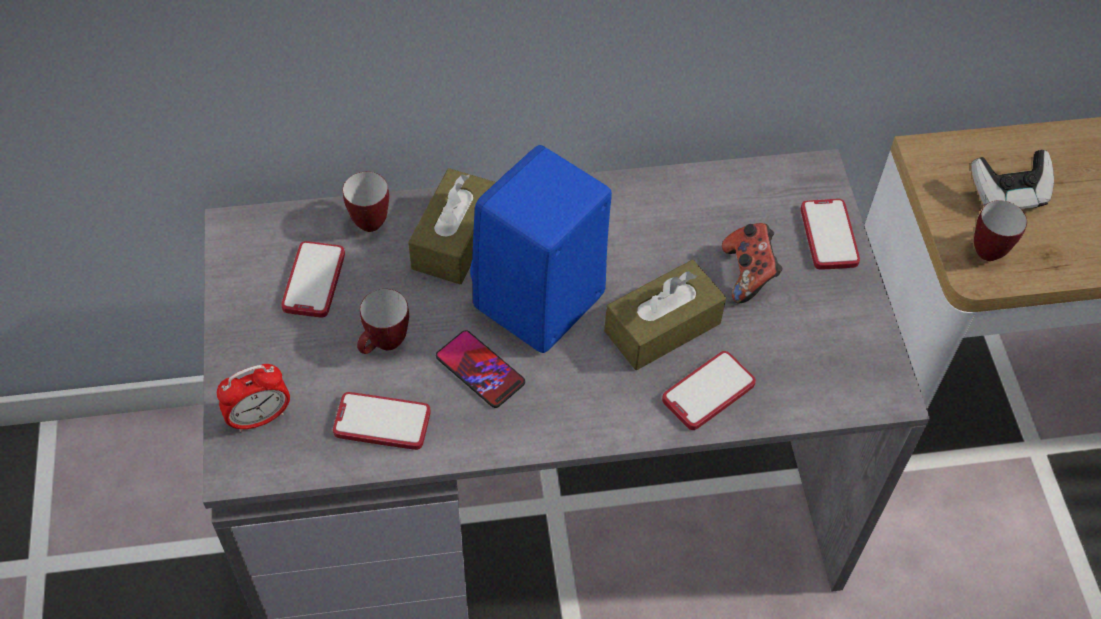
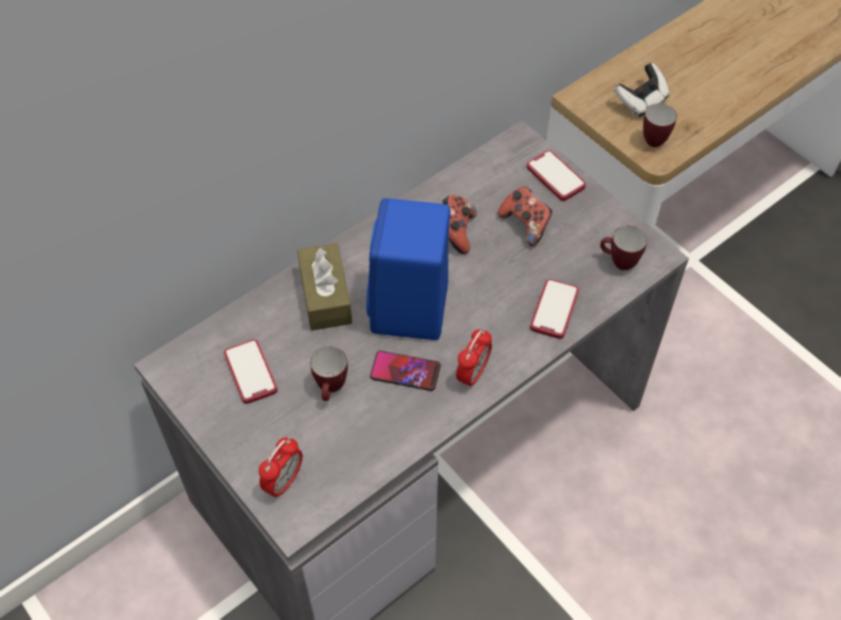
camera: 30 degrees left, 0 degrees up
phone [333,392,431,450] -> none
mug [343,172,389,232] -> mug moved to [600,226,647,271]
brown tissue box [604,260,726,370] -> none
none -> game controller [442,195,477,254]
none -> alarm clock [456,328,492,389]

